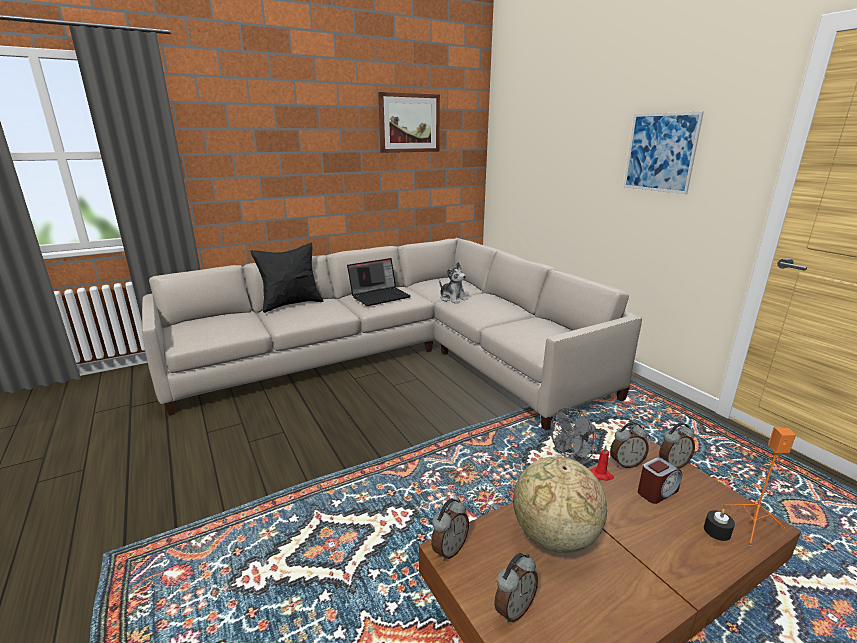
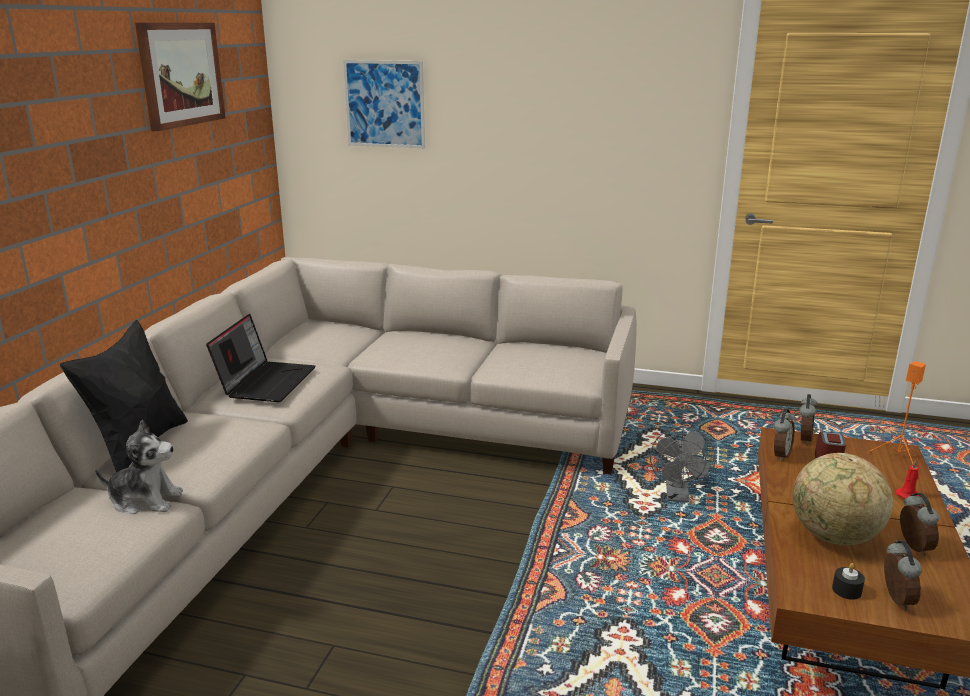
camera: 45 degrees left, 0 degrees up
alarm clock [431,499,469,561] -> alarm clock moved to [900,493,939,556]
plush toy [439,262,468,304] -> plush toy moved to [95,420,183,514]
red candle [590,446,614,481] -> red candle moved to [895,460,920,499]
picture [624,112,704,194] -> picture moved to [343,60,425,148]
black candle [704,509,735,541] -> black candle moved to [832,563,865,600]

